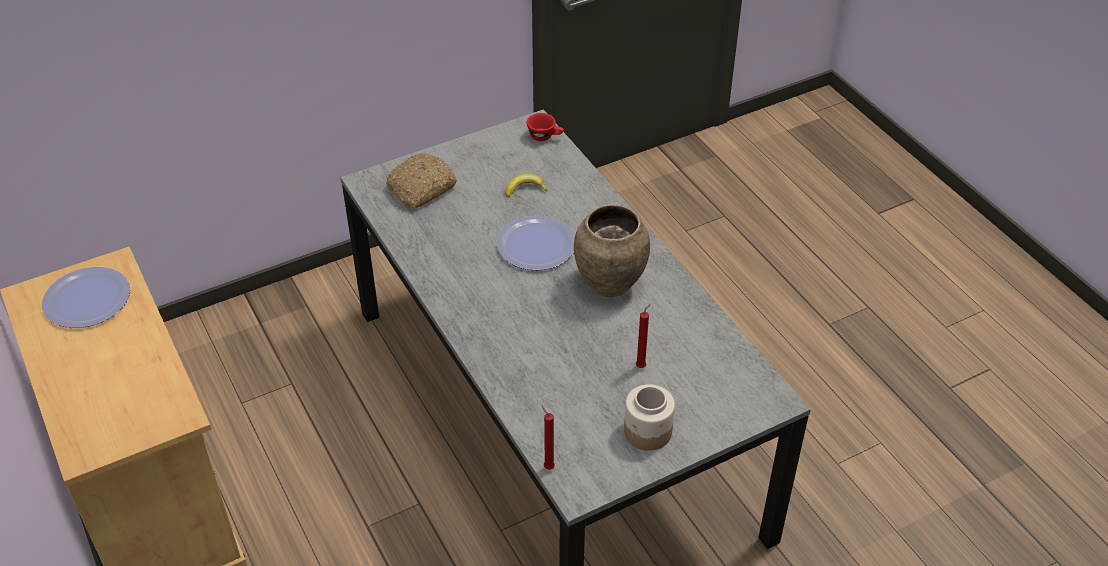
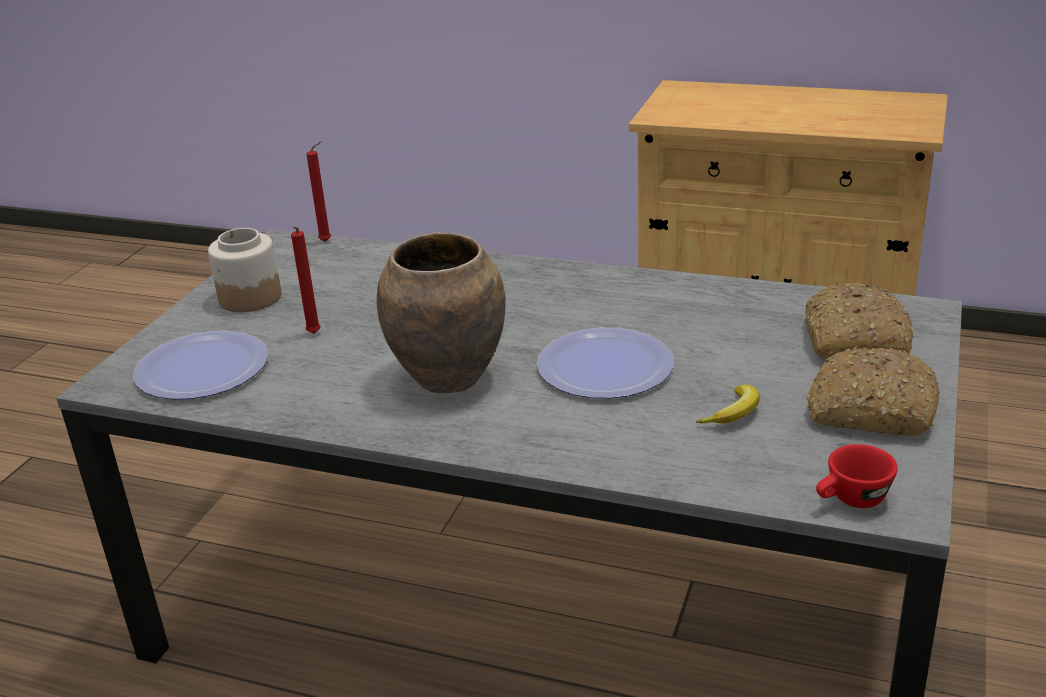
camera: 140 degrees right, 15 degrees down
plate [42,267,130,328] -> plate moved to [133,330,268,399]
none -> bread [806,347,940,437]

